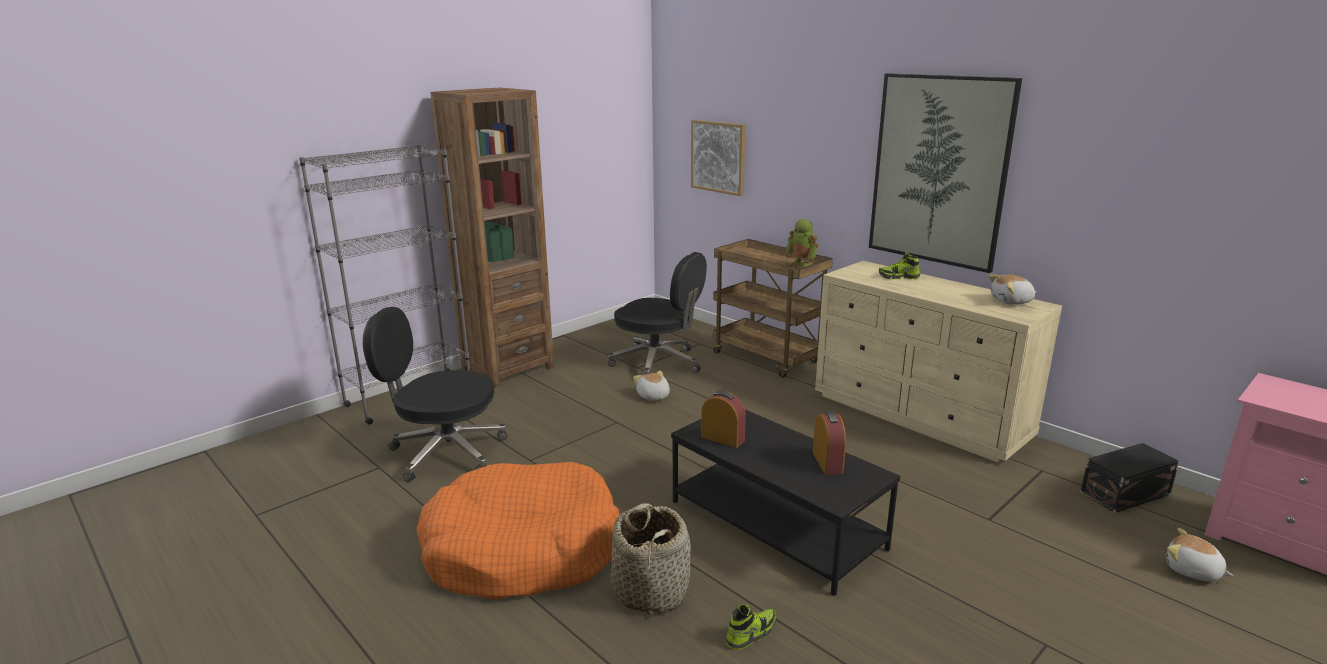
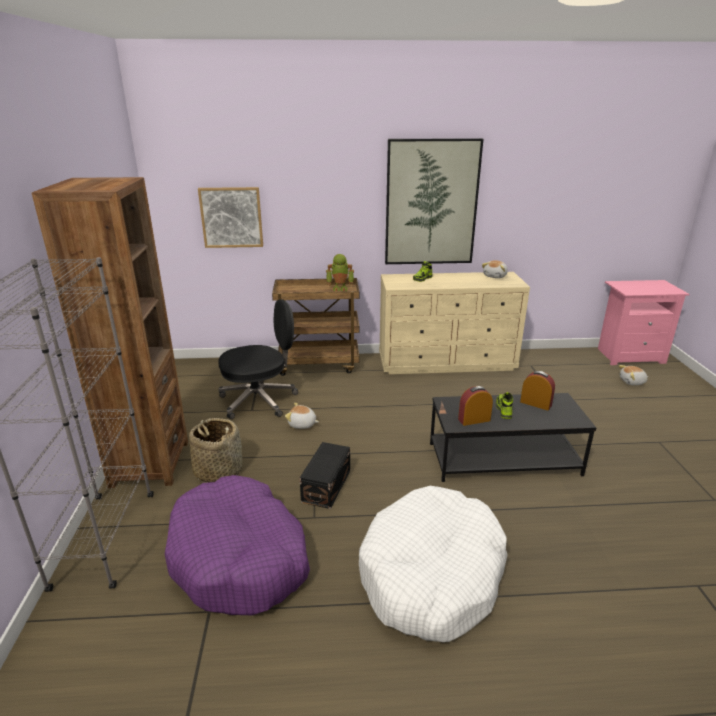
camera: 50 degrees left, 5 degrees up
black office chair [363,307,507,482] -> purple dog bed [165,475,310,615]
orange dog bed [416,462,619,600] -> white dog bed [359,486,508,642]
basket [611,503,691,616] -> basket moved to [189,418,242,482]
shoe [726,604,776,650] -> shoe moved to [496,392,513,419]
black storage box [1080,443,1179,513] -> black storage box moved to [300,442,350,509]

